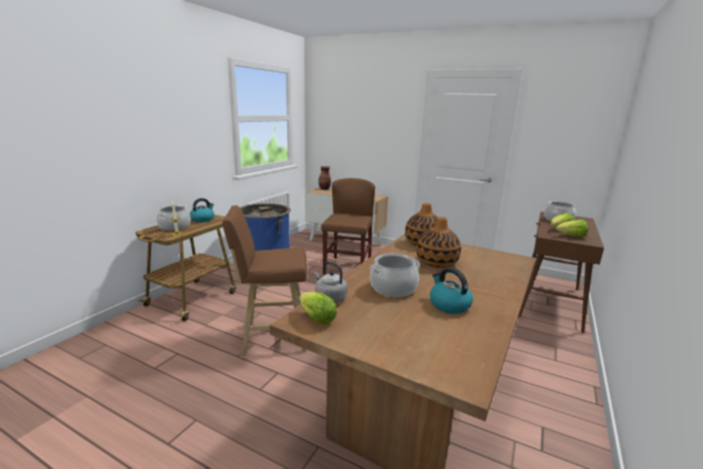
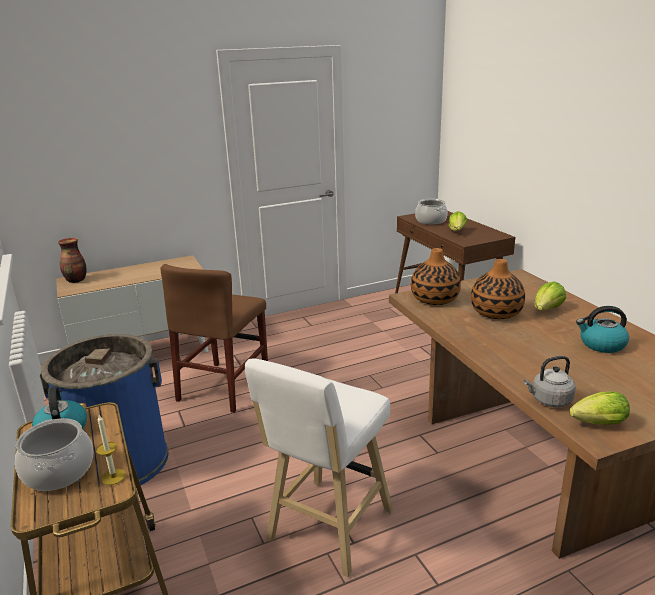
camera: 50 degrees left, 5 degrees up
brown stool [222,205,307,356] -> white stool [245,359,393,578]
brown chair [321,178,375,272] -> brown chair turned 120 degrees counterclockwise [160,264,268,413]
cooking pot [369,253,420,297] -> none
lettuce [556,219,588,237] -> lettuce moved to [534,281,566,311]

